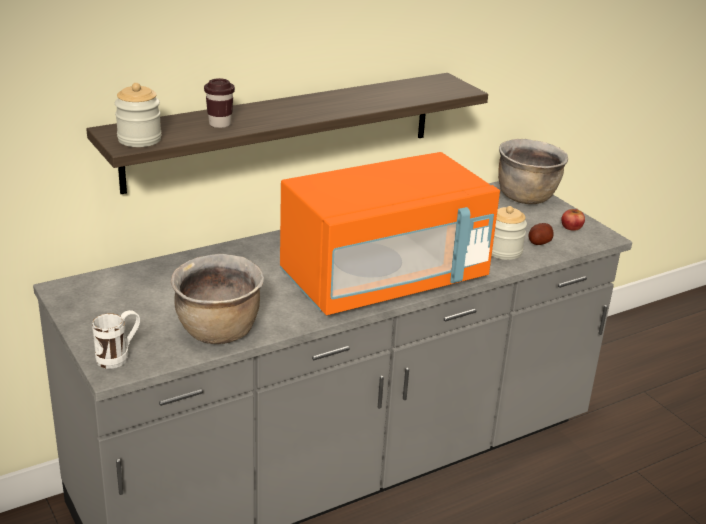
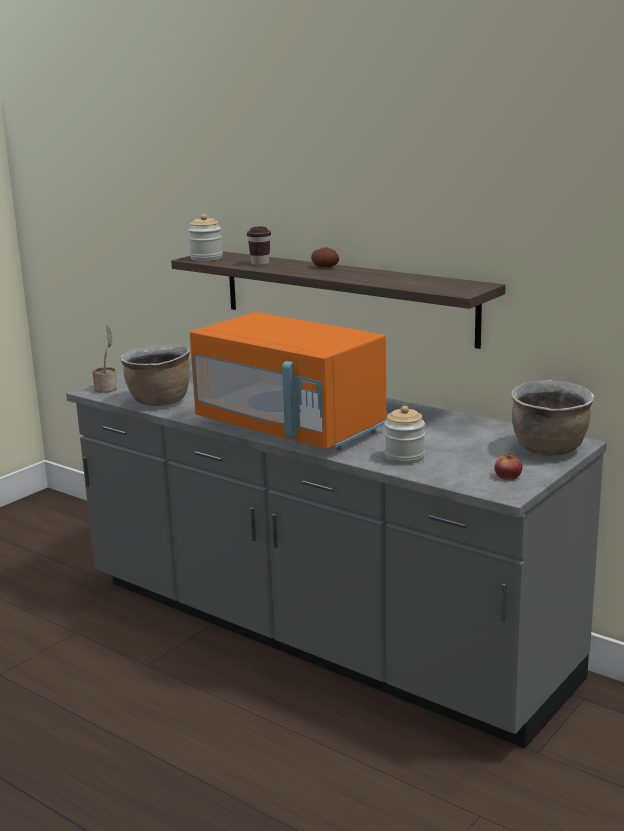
camera: 70 degrees right, 10 degrees down
white mug [92,310,140,369] -> potted plant [93,325,117,393]
potato [529,223,554,245] -> potato moved to [311,247,339,267]

